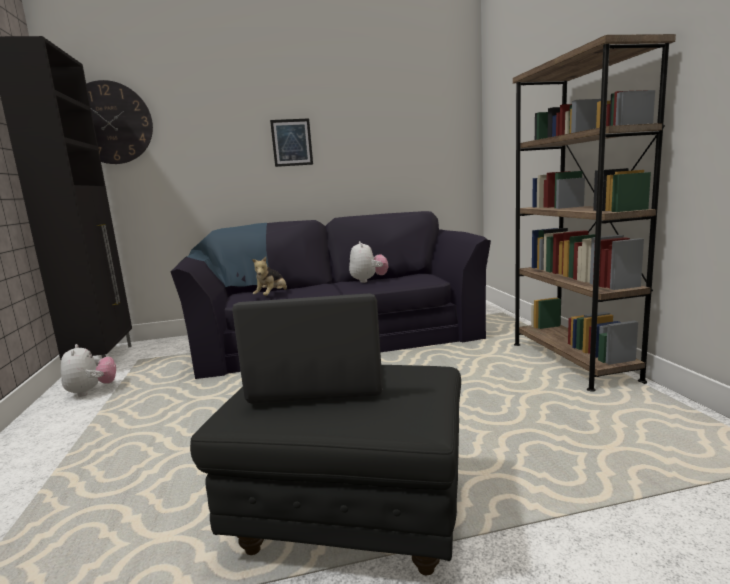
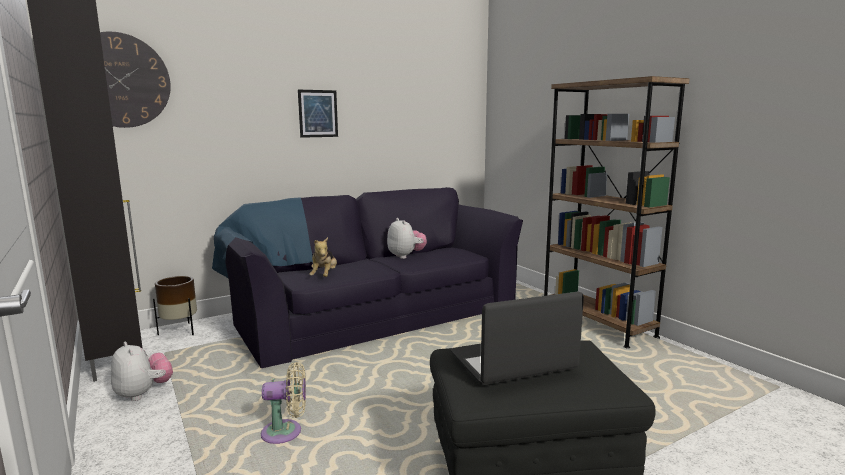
camera: 20 degrees left, 0 degrees up
none -> brown planter [153,276,197,335]
none -> beige fan [261,362,306,444]

